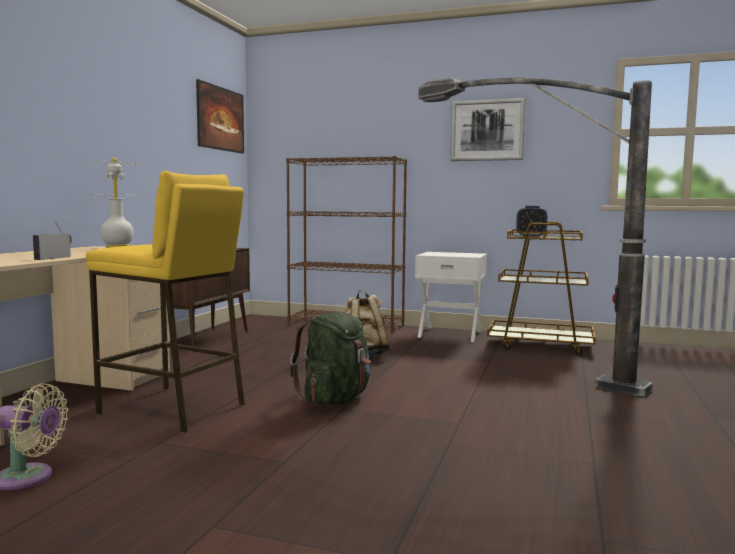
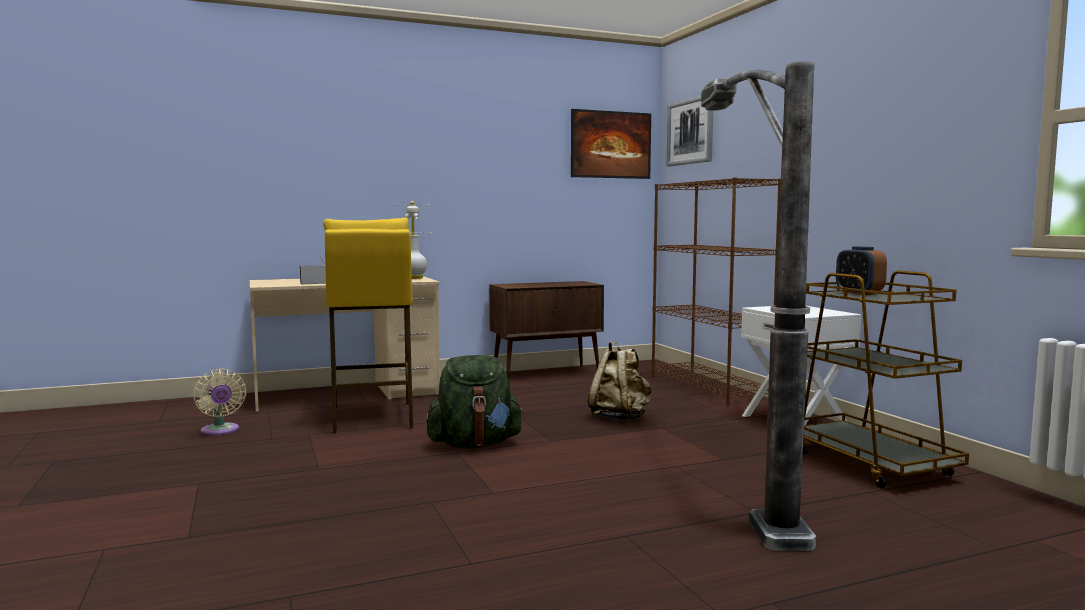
camera: 50 degrees right, 0 degrees up
picture [450,98,526,161] -> picture moved to [667,96,713,166]

